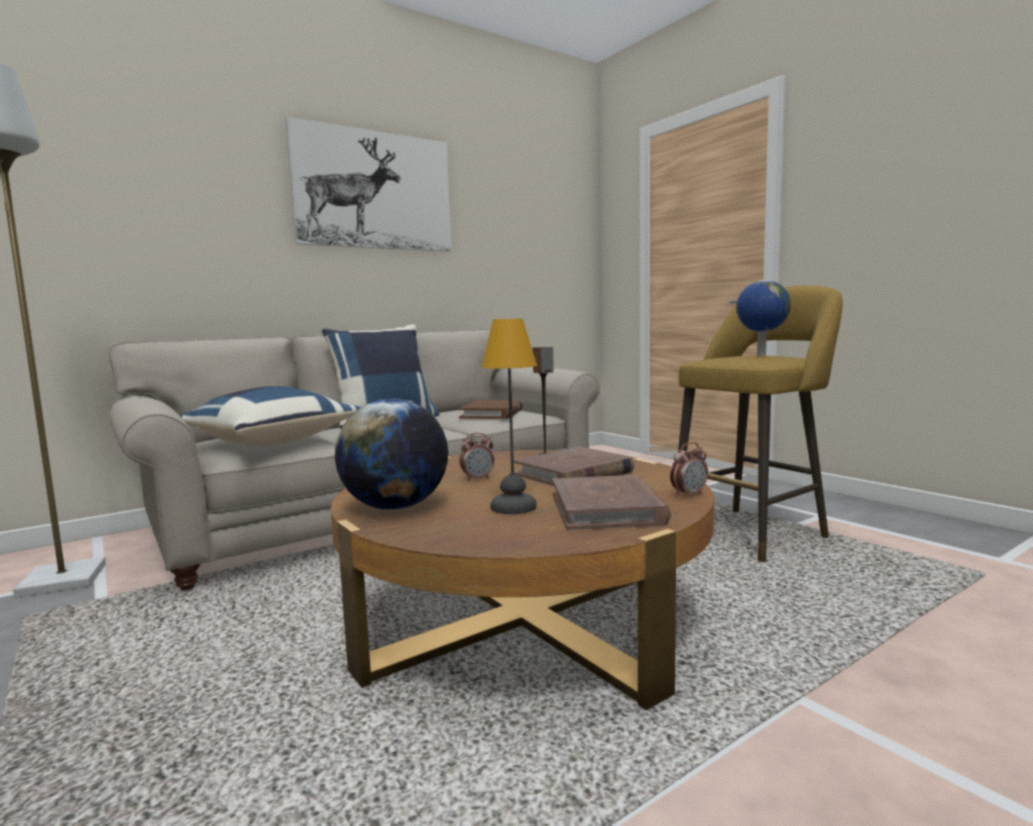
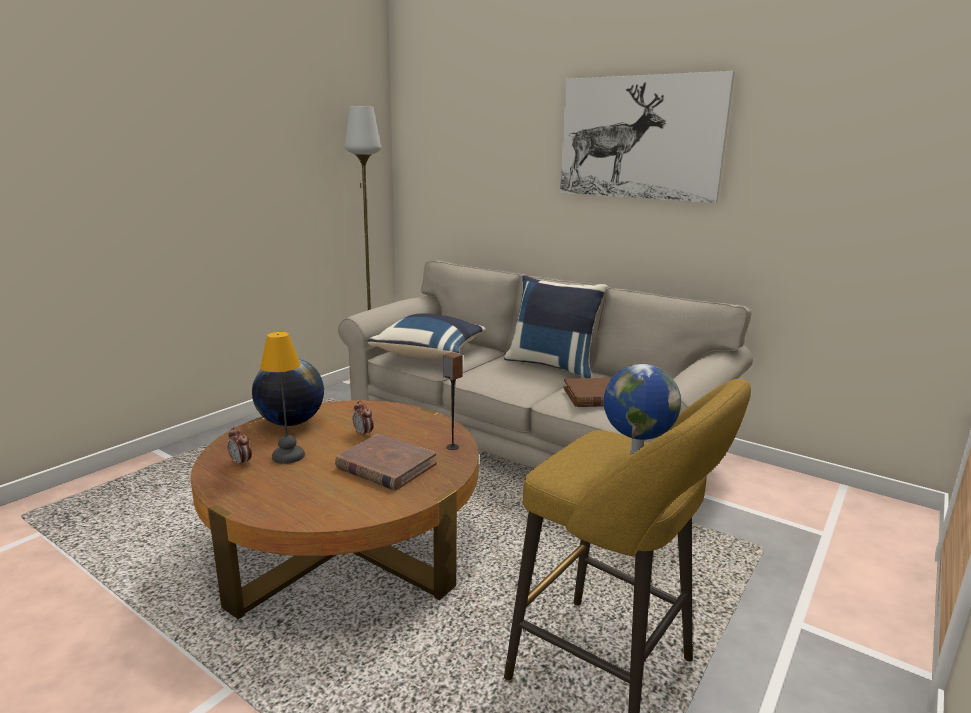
camera: 70 degrees right, 10 degrees up
brown book [553,475,671,530] -> none
alarm clock [670,442,708,498] -> alarm clock moved to [227,427,252,467]

